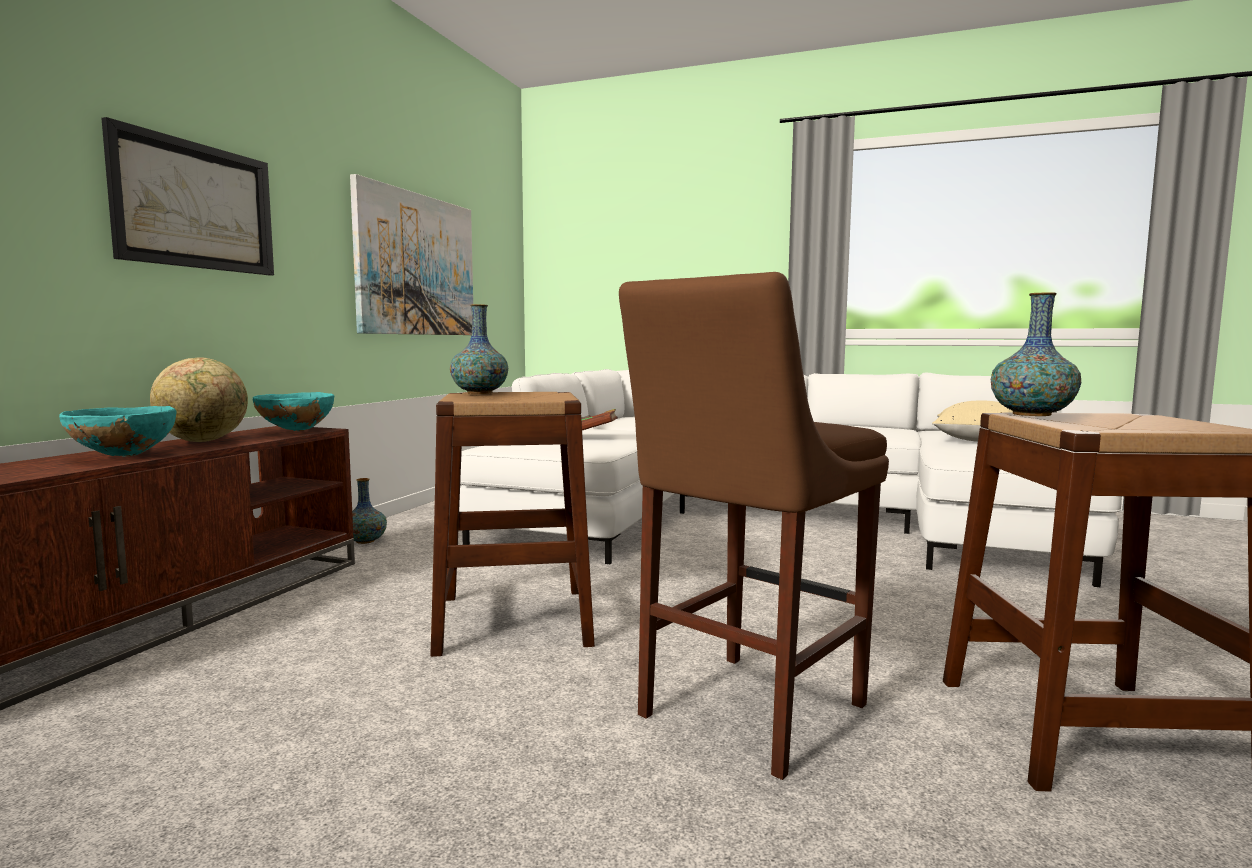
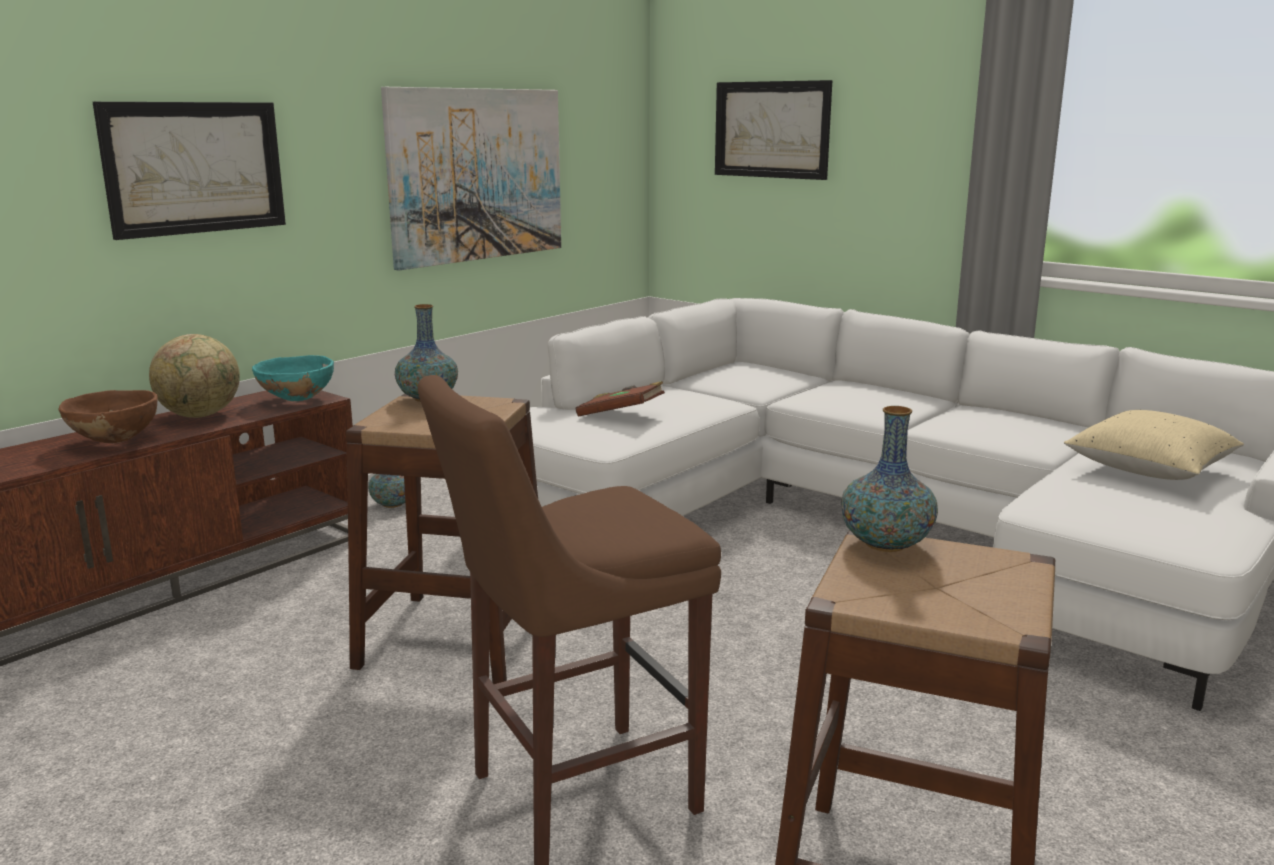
camera: 20 degrees right, 10 degrees up
turquoise bowl [59,406,176,457] -> brown bowl [58,390,158,443]
none -> picture [715,80,832,180]

